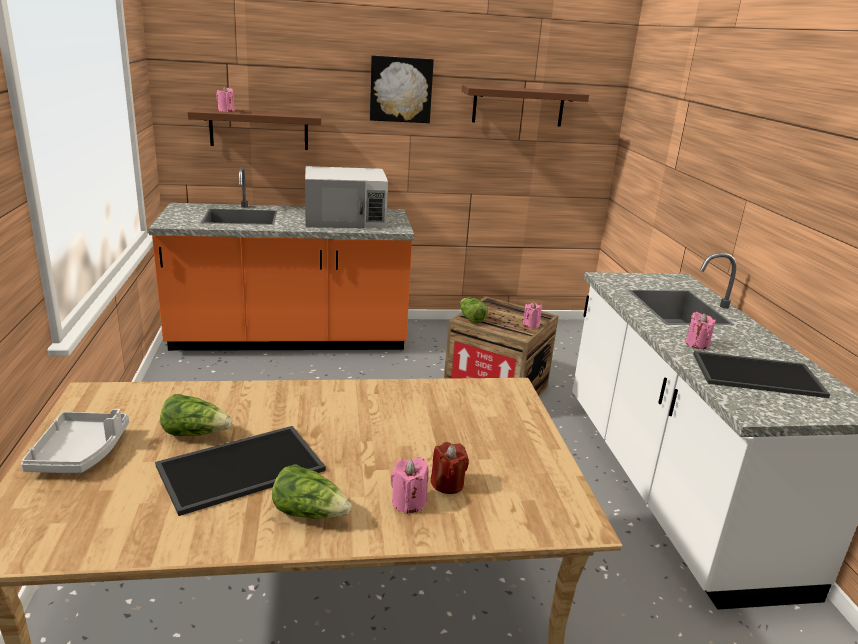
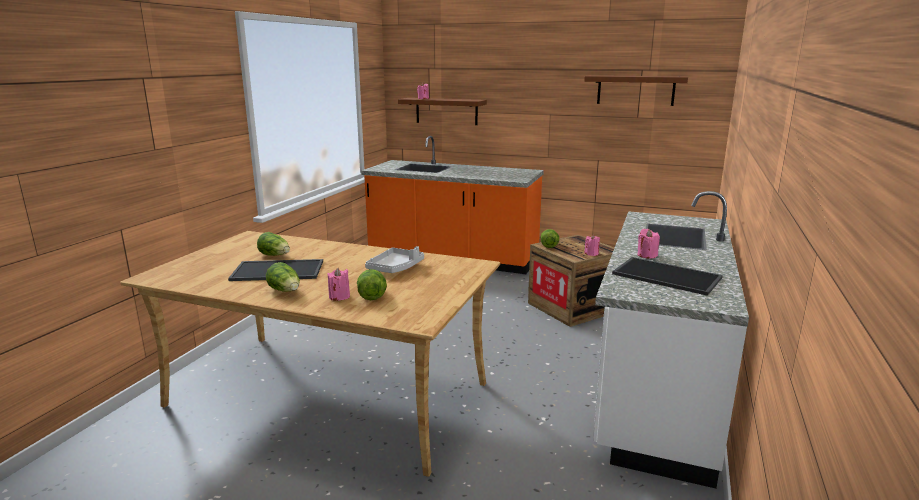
camera: 30 degrees right, 5 degrees down
grey tray [21,409,129,473] -> grey tray moved to [365,246,424,273]
white microwave [305,166,388,228] -> none
picture [370,55,434,123] -> none
red candle [431,442,469,494] -> lettuce [357,269,387,300]

